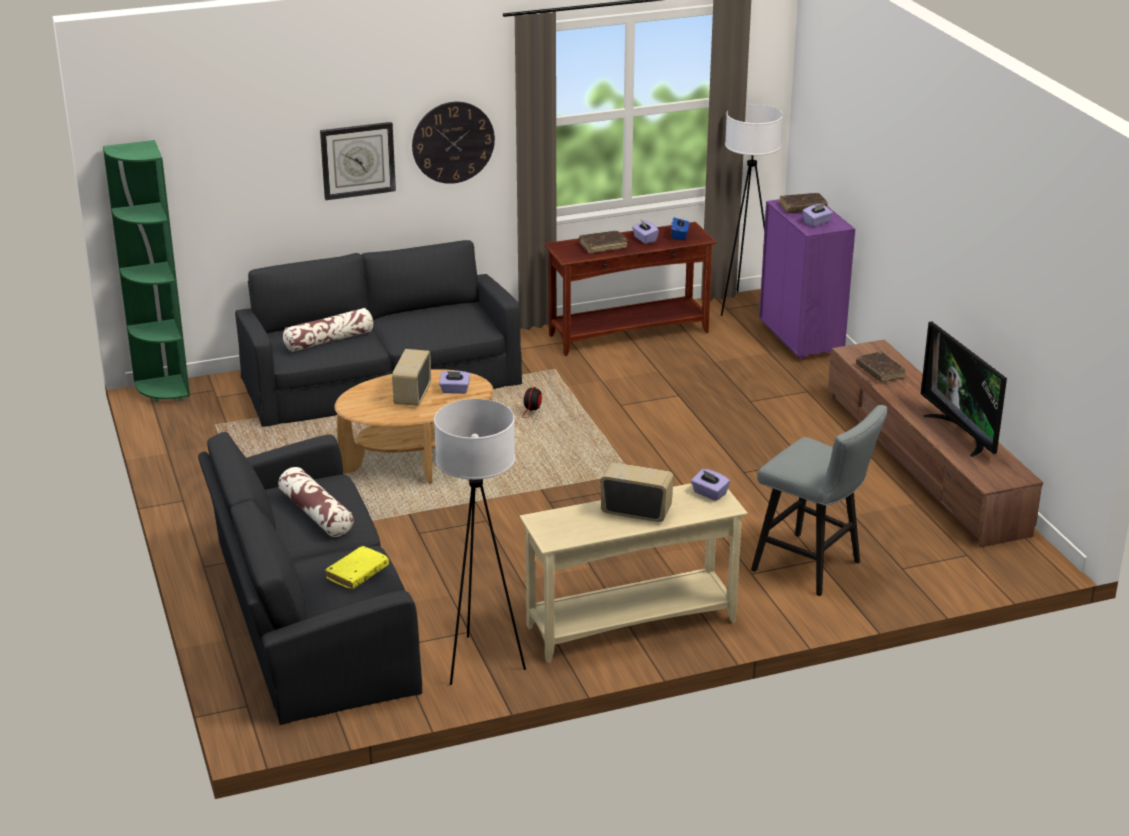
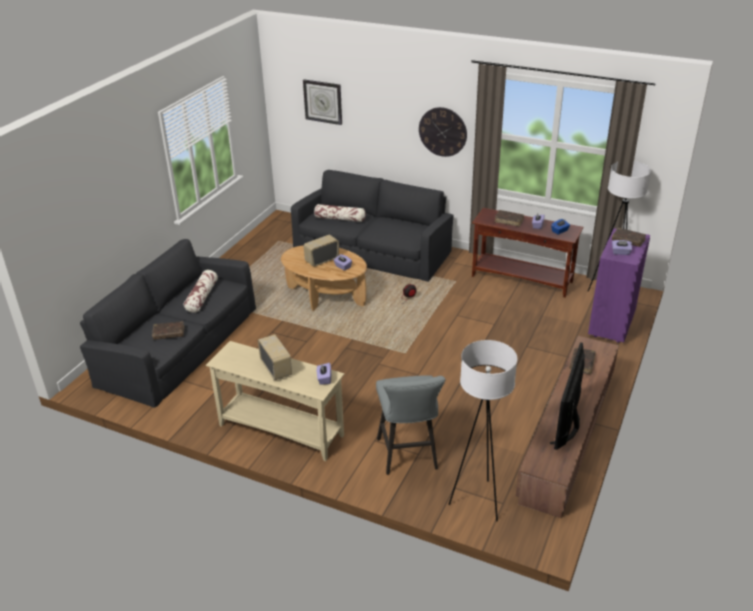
camera: 45 degrees right, 5 degrees up
green bookcase [103,140,190,401] -> none
wall clock [320,122,396,200] -> wall clock moved to [303,79,342,125]
yellow book [325,546,389,589] -> brown book [152,321,184,340]
white floor lamp [434,399,526,685] -> white floor lamp moved to [449,340,517,521]

